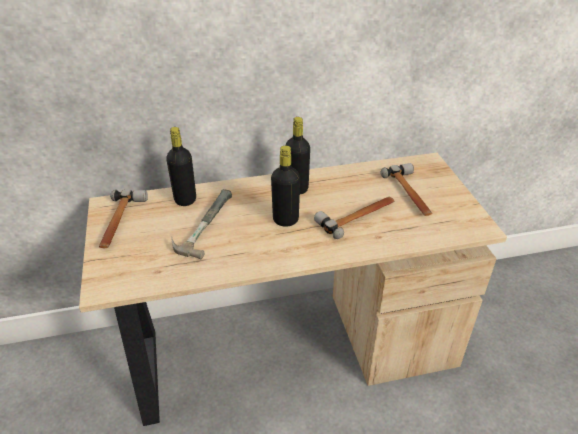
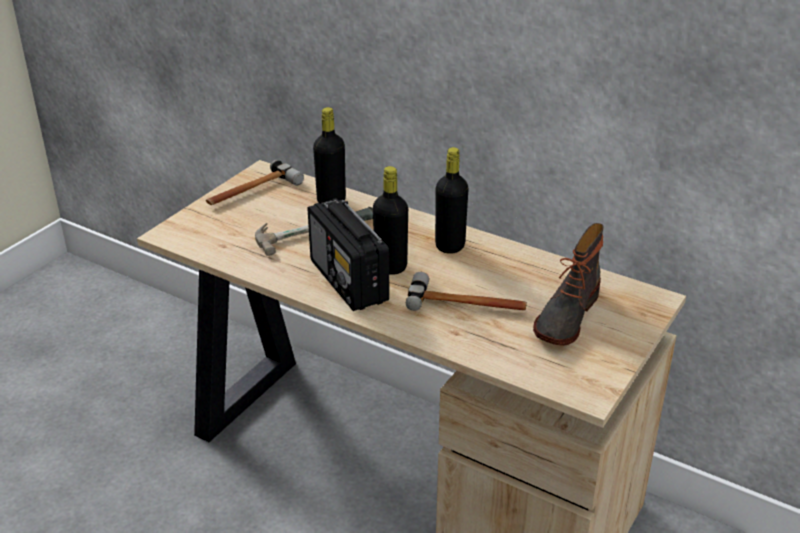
camera: 45 degrees right, 5 degrees down
hammer [380,163,432,216] -> boot [533,223,604,346]
none -> radio [308,198,389,311]

